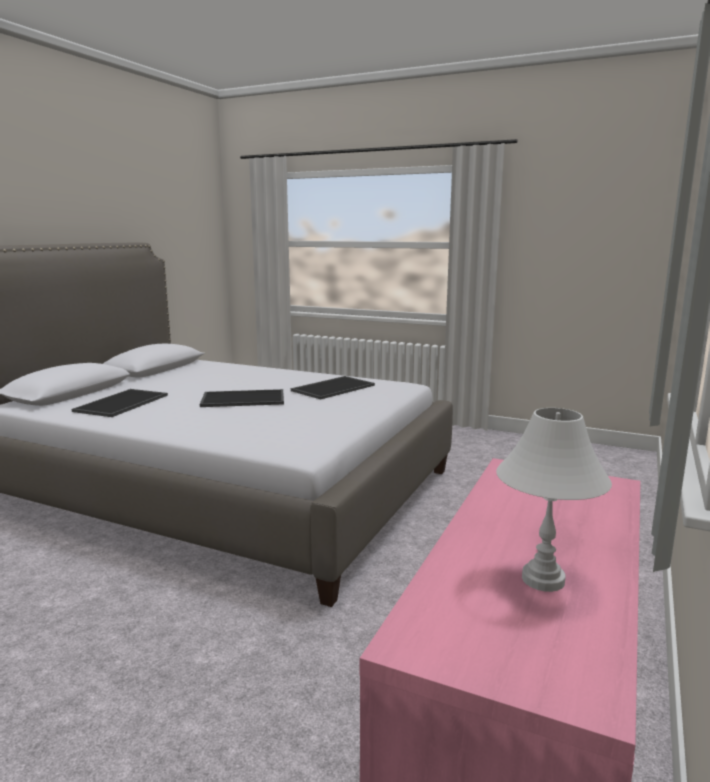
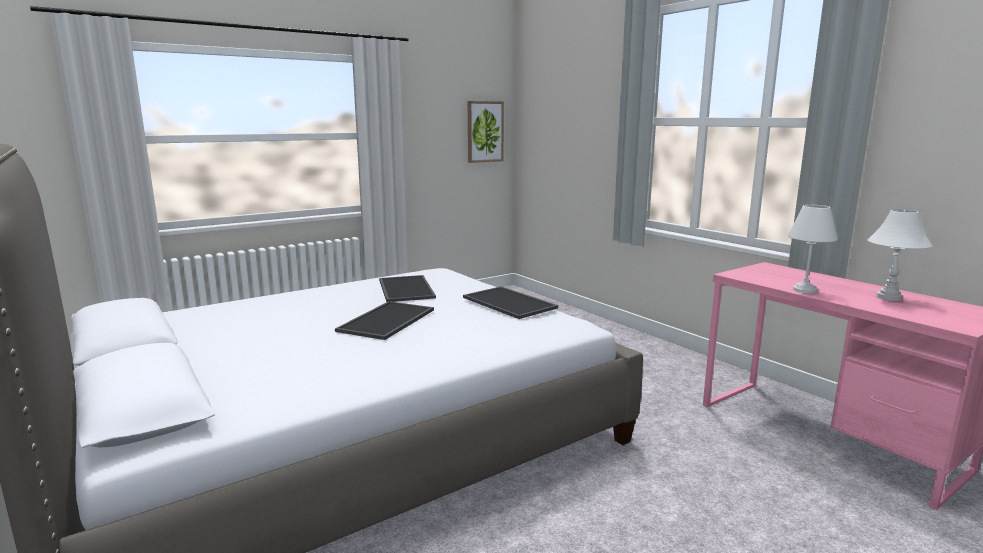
camera: 60 degrees left, 0 degrees up
tray [72,389,168,417] -> tray moved to [463,286,558,319]
none -> picture [468,101,504,163]
none -> white table lamp [788,205,838,294]

